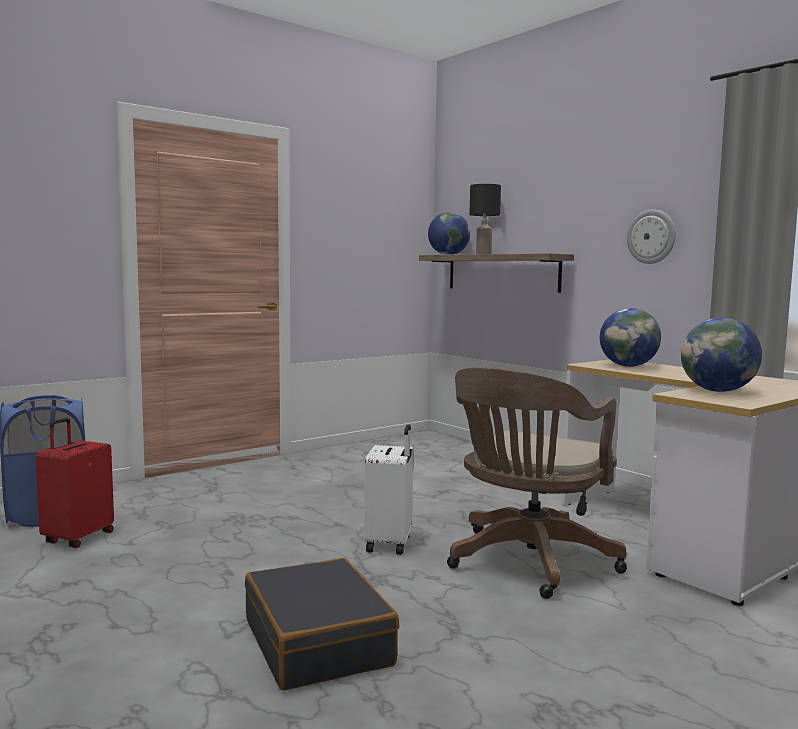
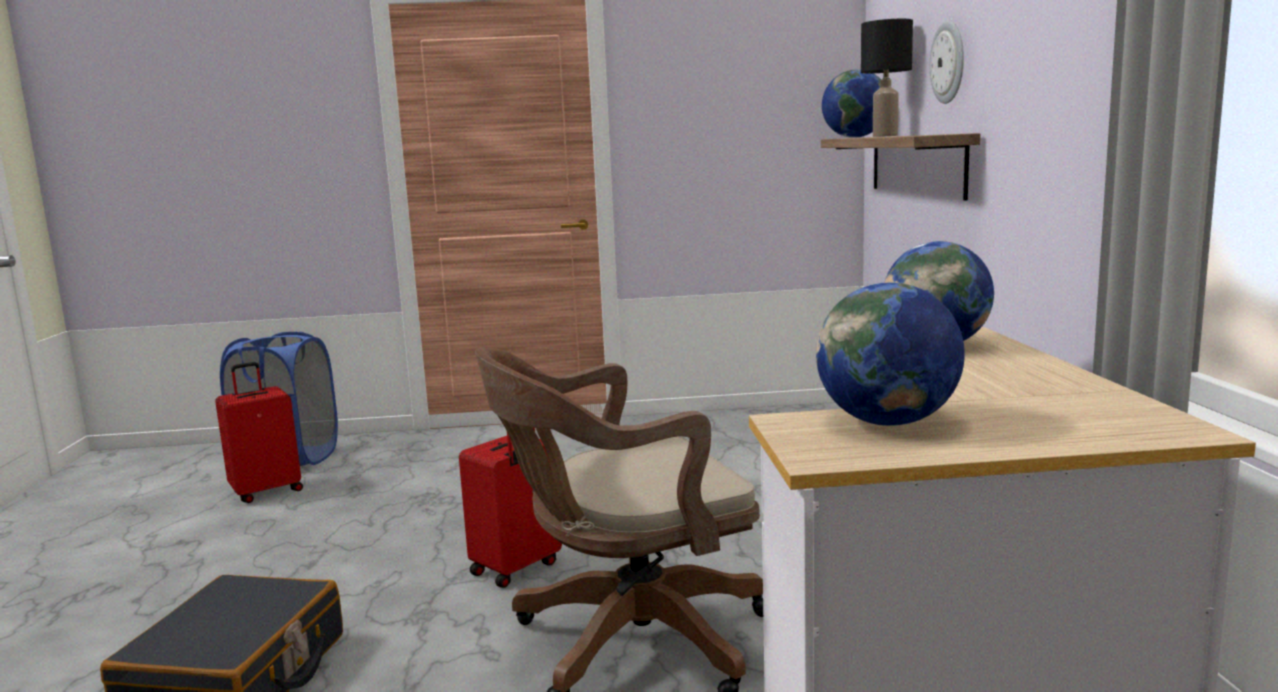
camera: 35 degrees right, 5 degrees up
white suitcase [364,424,413,555] -> red suitcase [459,428,562,588]
wall clock [627,209,676,264] -> wall clock moved to [930,21,964,104]

